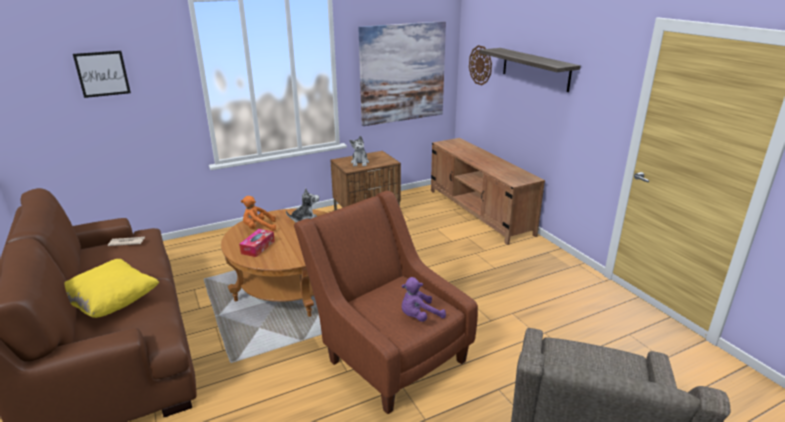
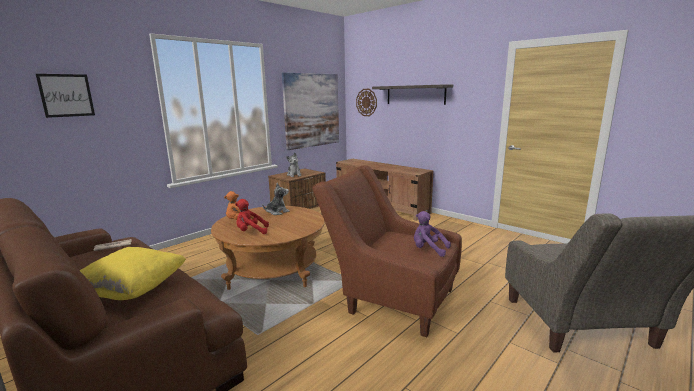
camera: 20 degrees left, 10 degrees down
tissue box [239,229,275,257] -> red plush toy [235,199,269,234]
purple plush toy [401,277,446,322] -> purple plush toy turned 75 degrees clockwise [414,211,451,257]

